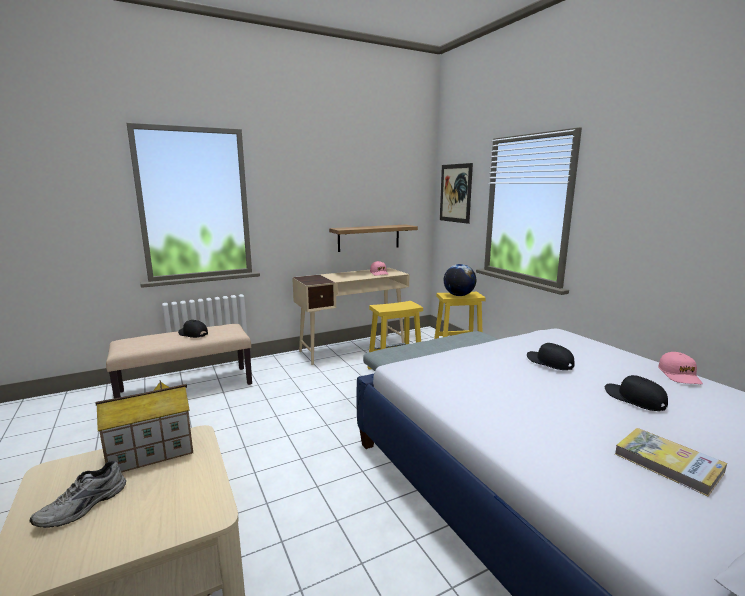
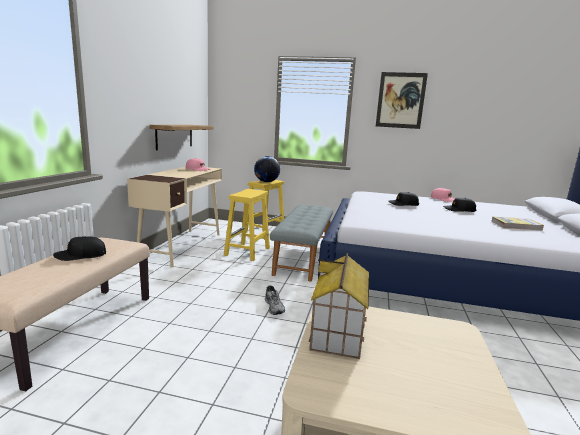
camera: 50 degrees left, 0 degrees up
grey shoe [29,461,126,528] -> grey shoe moved to [265,285,285,315]
picture [440,163,473,224] -> picture moved to [376,72,428,129]

